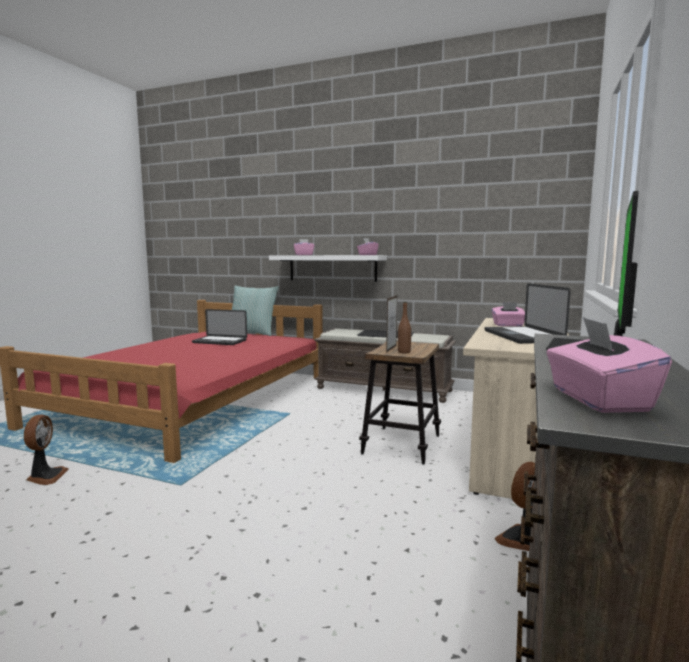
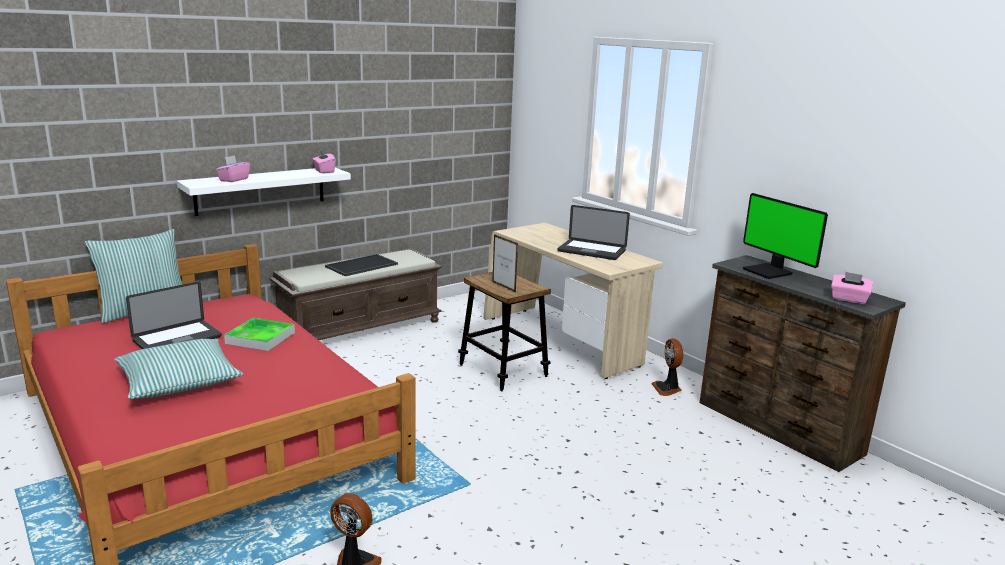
camera: 60 degrees left, 10 degrees up
brown bottle [398,302,411,353] -> none
pink tissue box [492,302,525,326] -> none
none -> pillow [114,339,243,399]
none -> tray [224,318,295,351]

